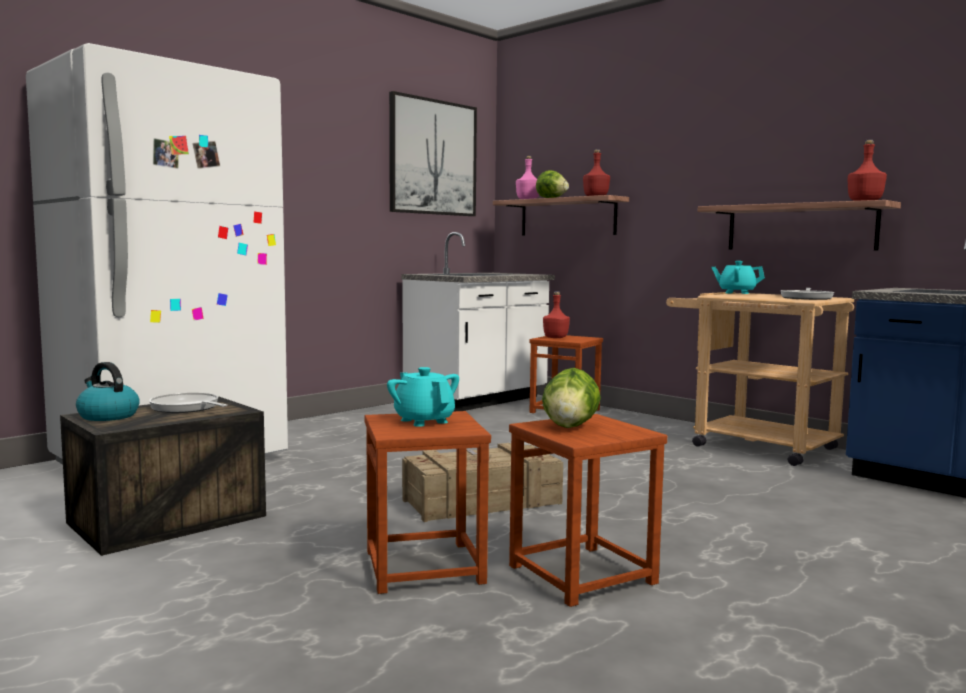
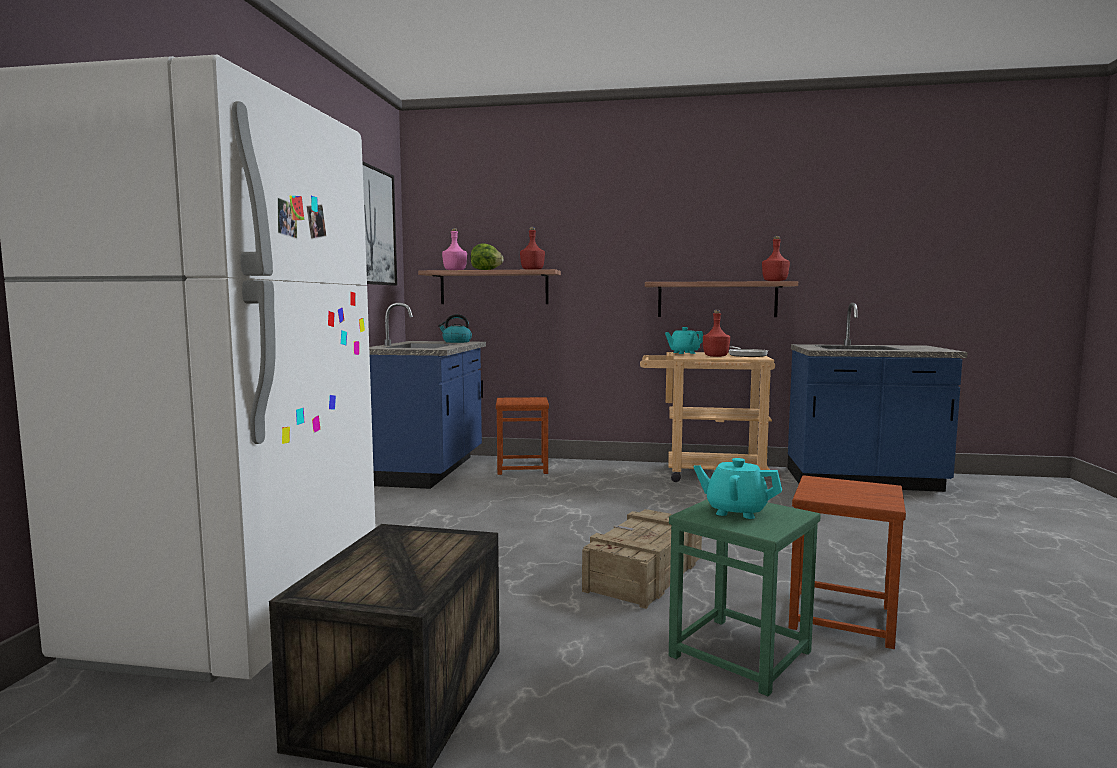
camera: 35 degrees left, 0 degrees up
kettle [76,362,140,421] -> kettle moved to [438,314,472,343]
frying pan [149,393,227,413] -> none
brown stool [364,411,491,594] -> green stool [669,499,821,696]
white counter [401,232,555,411] -> blue counter [369,303,486,489]
lettuce [542,368,601,428] -> none
red bottle [543,291,570,338] -> red bottle moved to [703,310,730,357]

